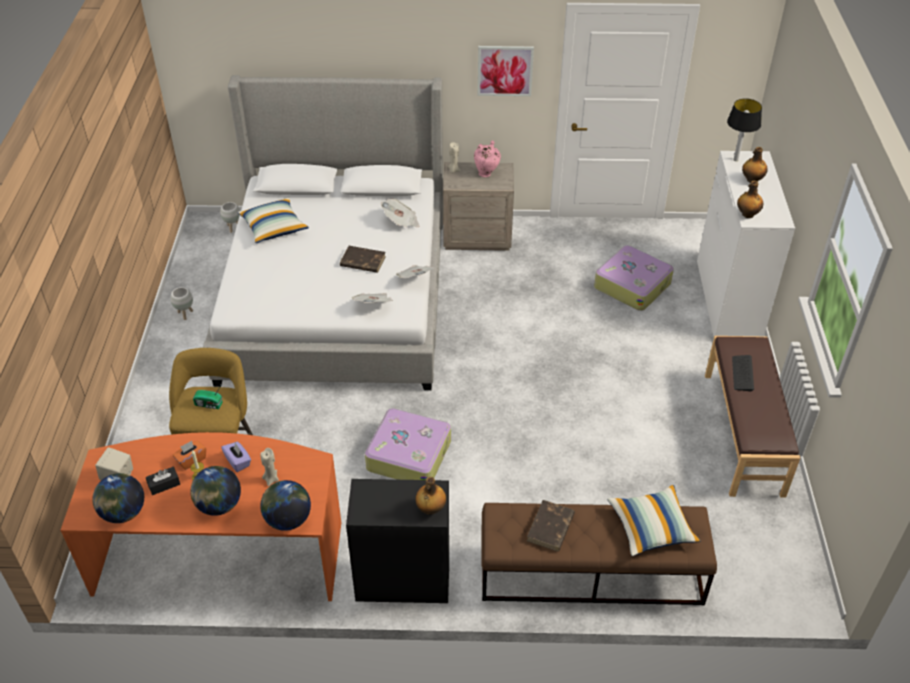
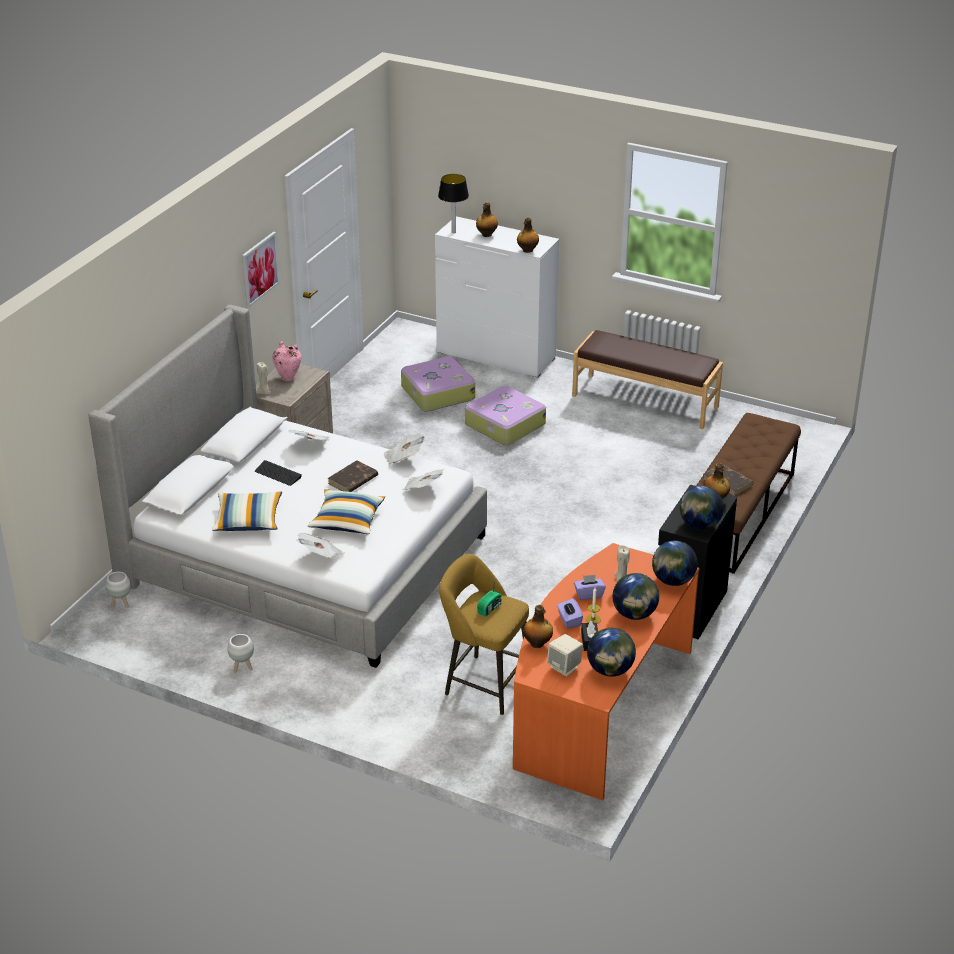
camera: 65 degrees left, 10 degrees down
orange tissue box [173,440,206,470] -> purple tissue box [557,598,583,628]
suitcase [365,408,451,480] -> suitcase moved to [465,386,546,445]
pillow [607,485,701,556] -> pillow moved to [307,489,385,534]
keyboard [732,355,754,391] -> keyboard moved to [255,460,302,486]
none -> newspaper [297,533,345,558]
none -> bottle [523,605,553,648]
none -> globe [680,486,724,530]

